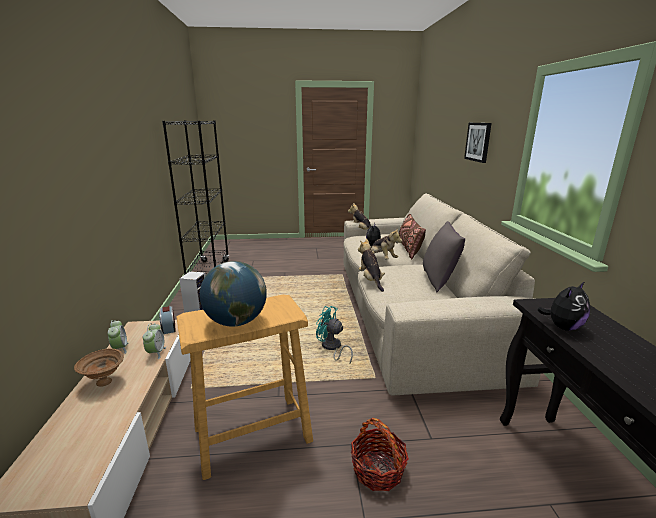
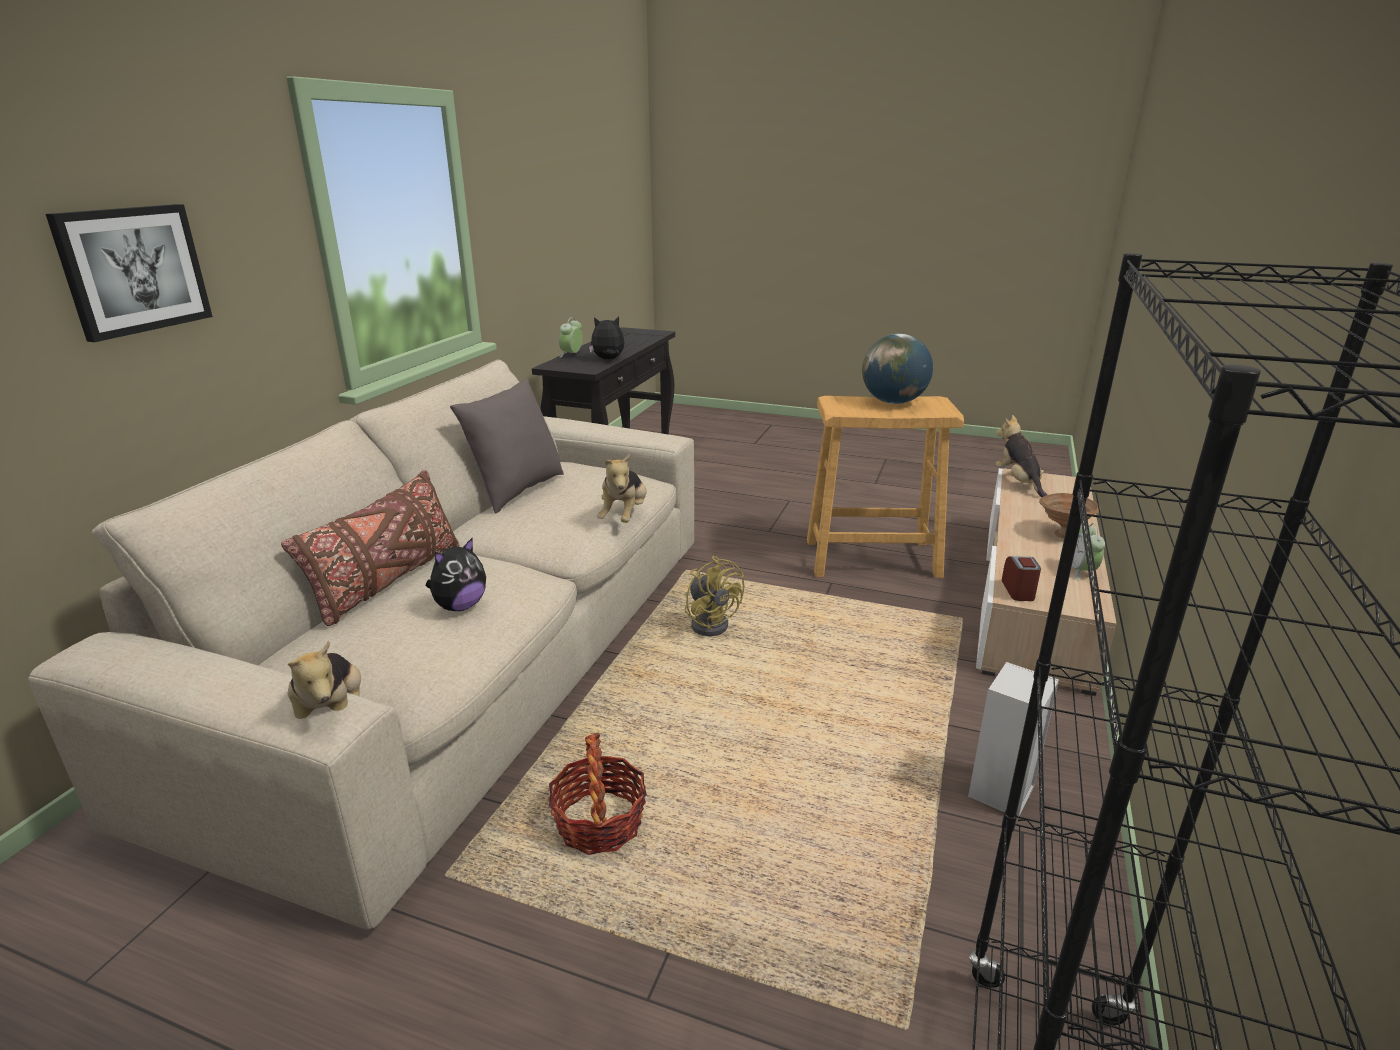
camera: 155 degrees left, 5 degrees up
alarm clock [143,323,166,359] -> alarm clock moved to [559,317,583,358]
turquoise fan [316,306,353,364] -> yellow fan [685,556,744,636]
basket [351,418,409,491] -> basket moved to [548,733,647,855]
plush toy [371,228,402,260] -> plush toy moved to [995,415,1047,497]

